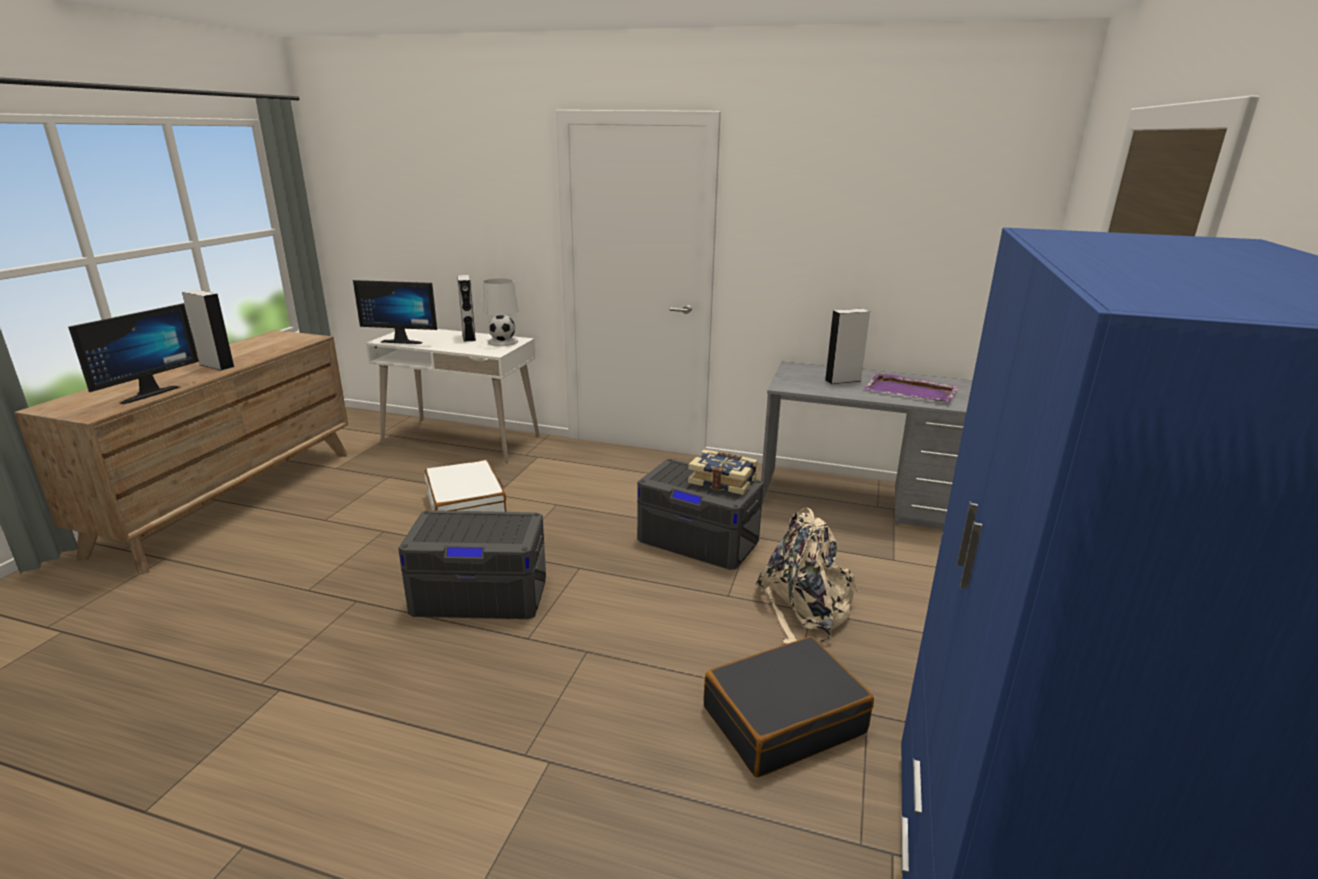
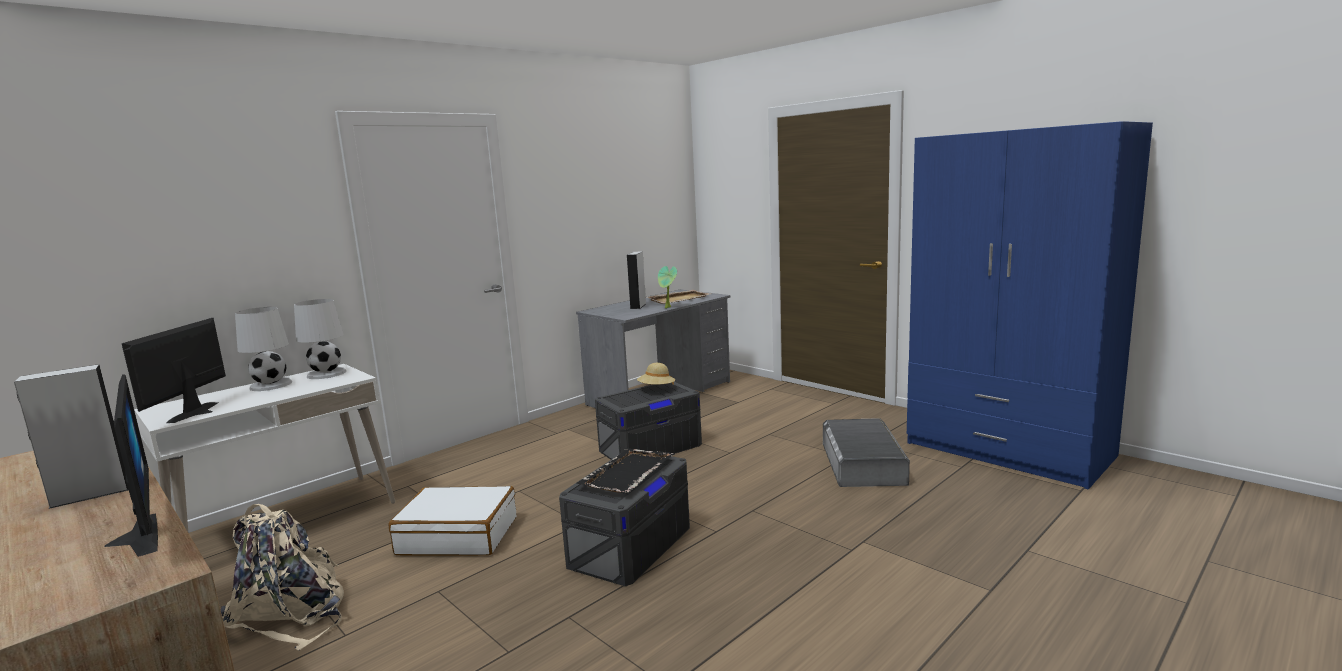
camera: 60 degrees left, 10 degrees down
monitor [353,280,437,344] -> monitor turned 150 degrees clockwise [122,318,226,423]
grey speaker [457,275,476,342] -> white table lamp [235,307,292,391]
book [688,449,758,495] -> beige hat [637,363,675,385]
black suitcase [704,636,874,778] -> grey storage box [823,418,910,487]
beige backpack [755,507,860,644] -> beige backpack moved to [220,504,344,651]
purple tray [865,373,959,401] -> beige tray [646,290,710,304]
none -> black tray [576,448,675,493]
none -> potted plant [658,266,677,308]

